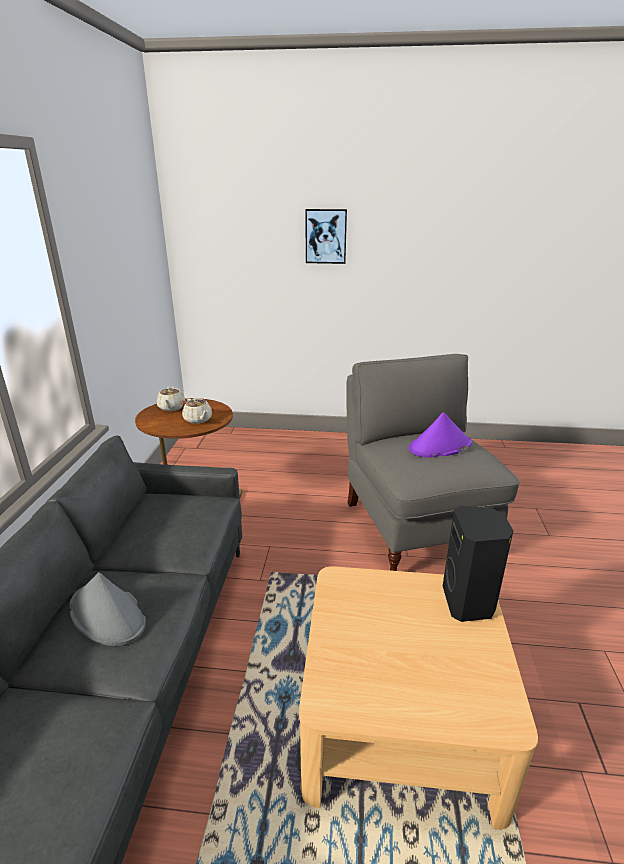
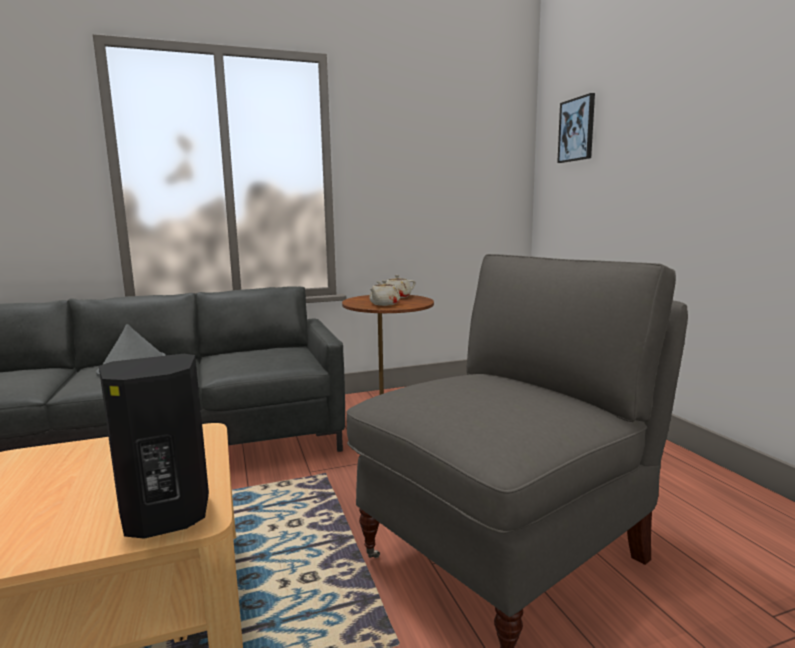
camera: 65 degrees right, 15 degrees down
picture [305,209,347,264] -> picture moved to [557,93,595,163]
purple hat [409,412,471,458] -> none

